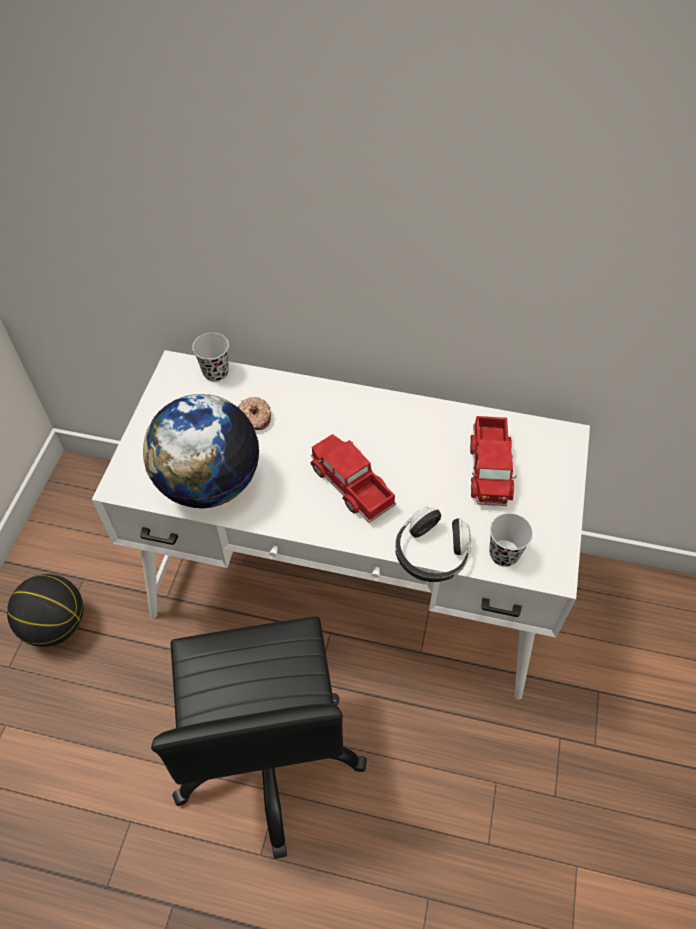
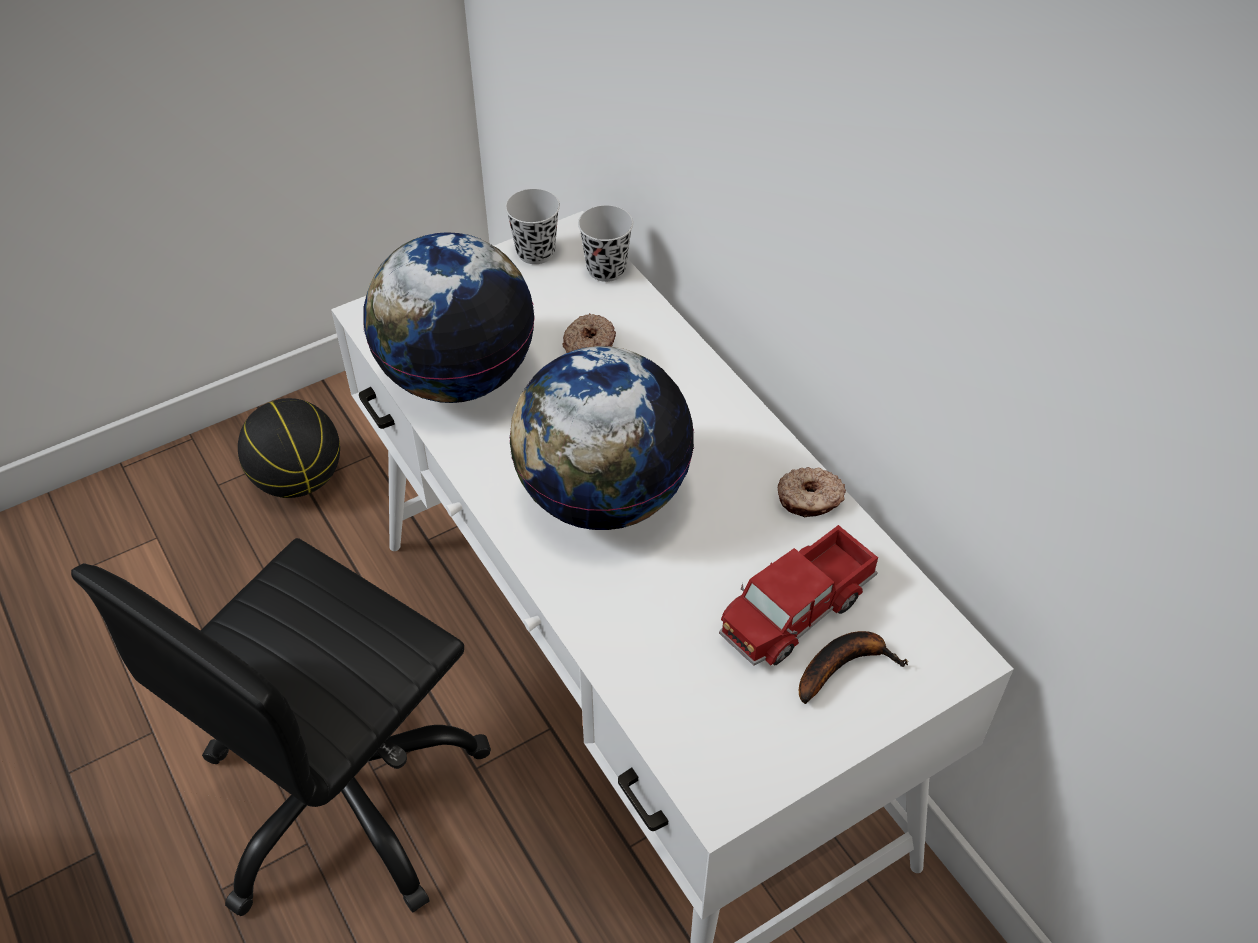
camera: 45 degrees right, 5 degrees down
toy truck [310,434,396,523] -> globe [509,346,694,530]
headphones [395,507,471,582] -> none
black cup [489,513,533,567] -> black cup moved to [505,189,560,264]
none -> donut [778,467,846,518]
none -> banana [799,631,909,704]

